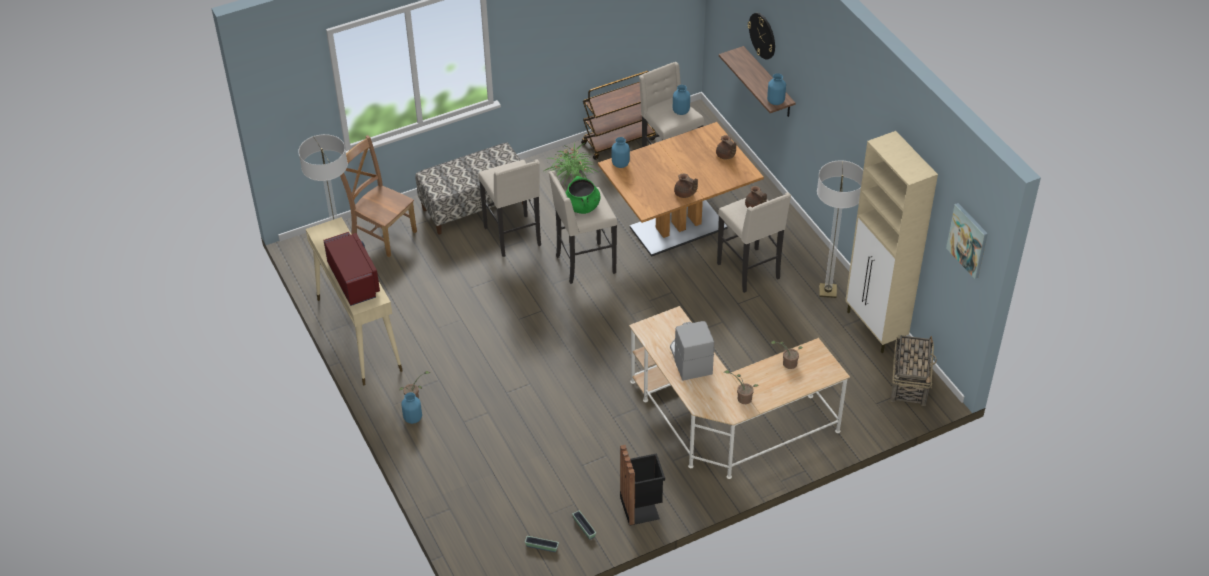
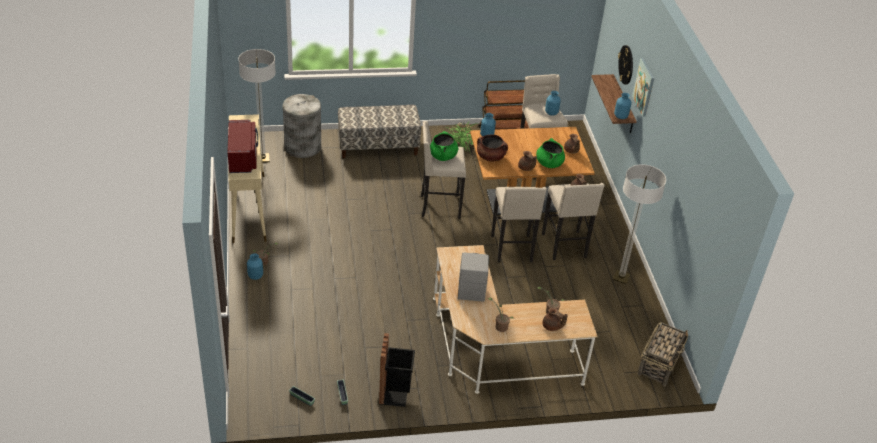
camera: 15 degrees right, 5 degrees down
brown chair [340,135,417,257] -> grey trash can [282,94,321,158]
beige stool [478,159,541,257] -> beige stool moved to [491,187,547,263]
beige cabinet [845,131,938,353] -> none
picture [946,203,988,279] -> picture moved to [632,58,654,117]
none -> brown cooking pot [477,135,508,161]
none -> green cooking pot [536,138,565,168]
none -> brown teapot [543,308,568,331]

